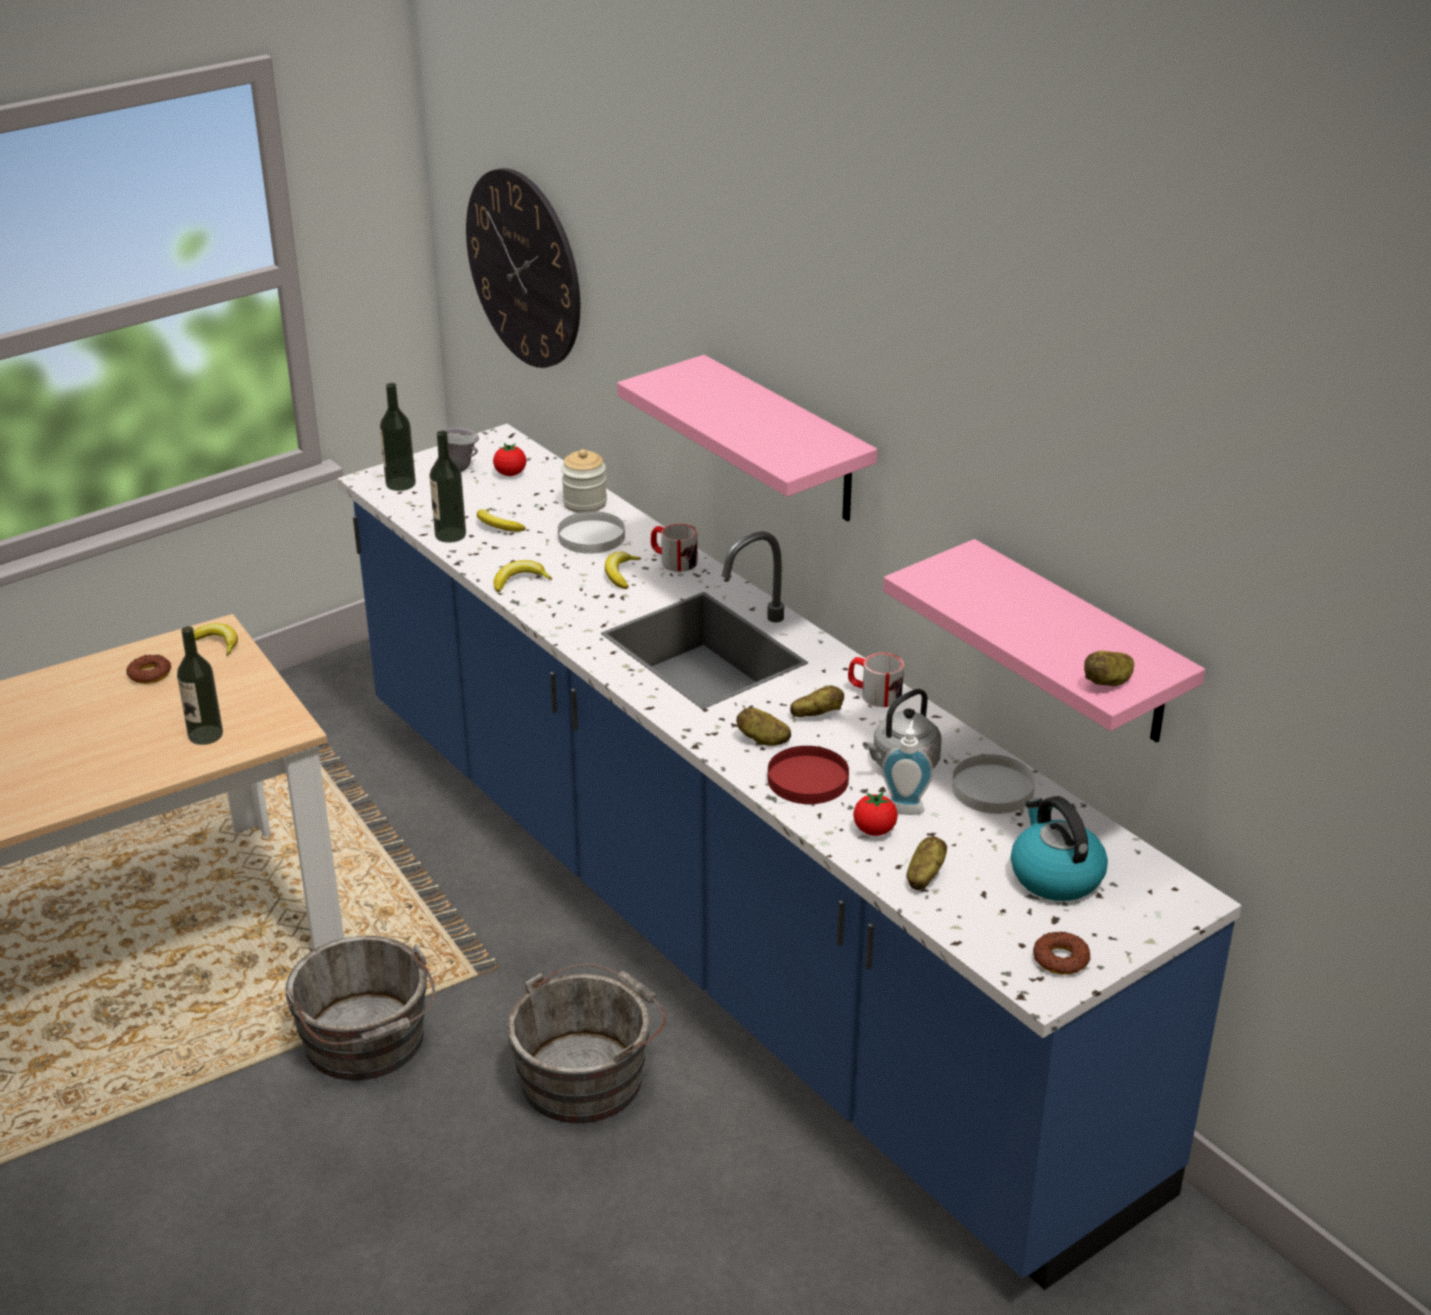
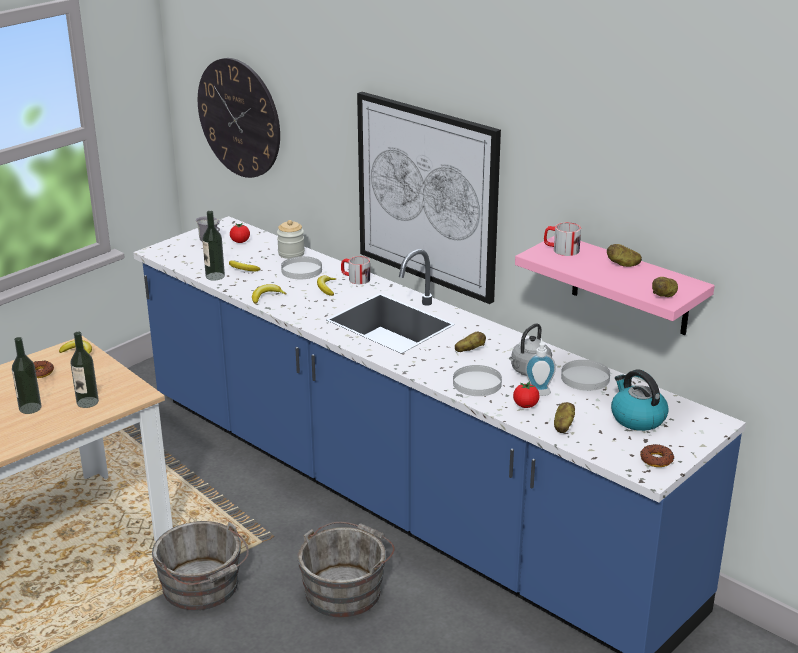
camera: 10 degrees left, 5 degrees down
bottle [380,383,416,491] -> bottle moved to [12,337,41,414]
pink shelf [617,355,877,521] -> picture [357,92,501,304]
potato [736,708,791,746] -> potato moved to [607,244,642,267]
red plate [768,746,849,804] -> white plate [453,365,502,396]
mug [848,653,904,707] -> mug moved to [544,222,581,256]

